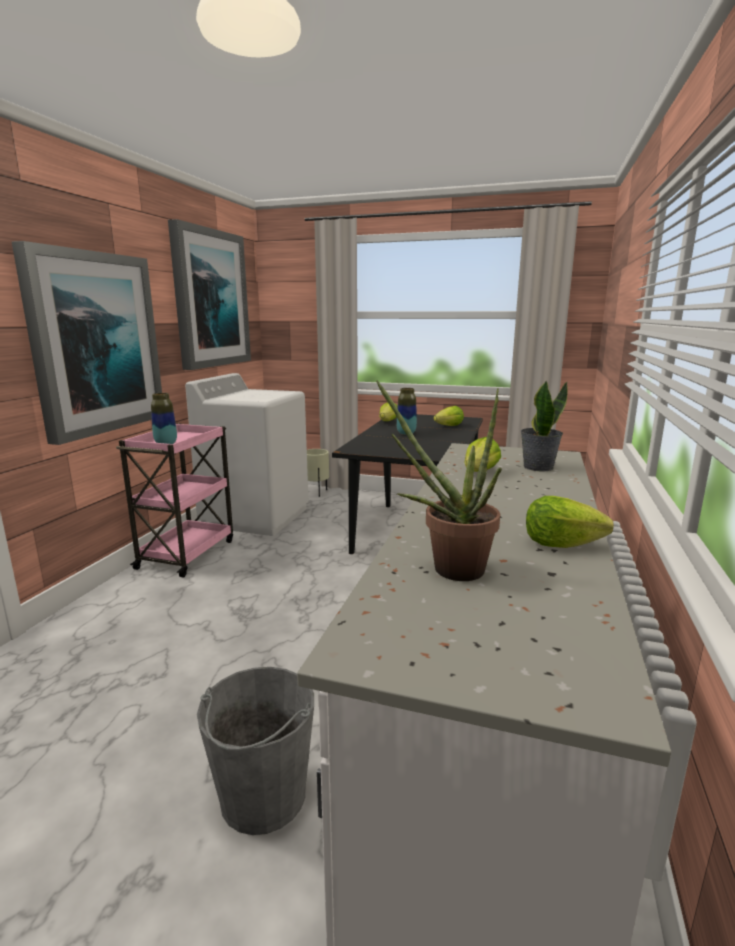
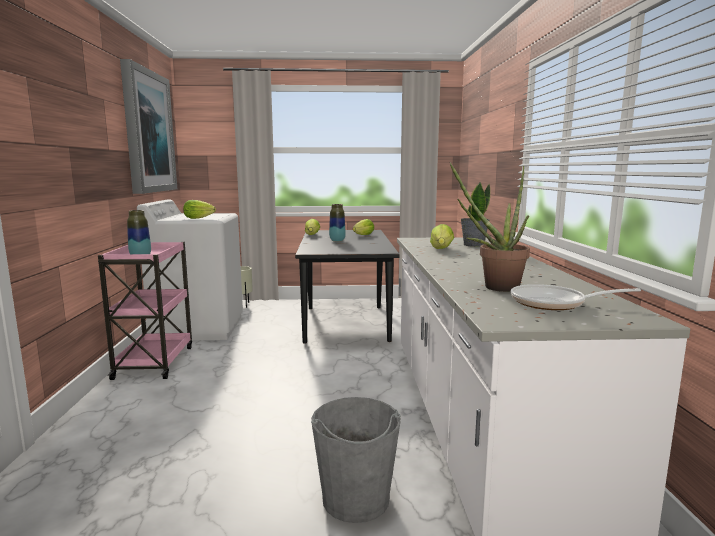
camera: 20 degrees left, 5 degrees down
picture [12,241,162,445] -> none
lettuce [526,496,614,548] -> lettuce moved to [183,200,216,219]
none -> frying pan [511,284,641,310]

